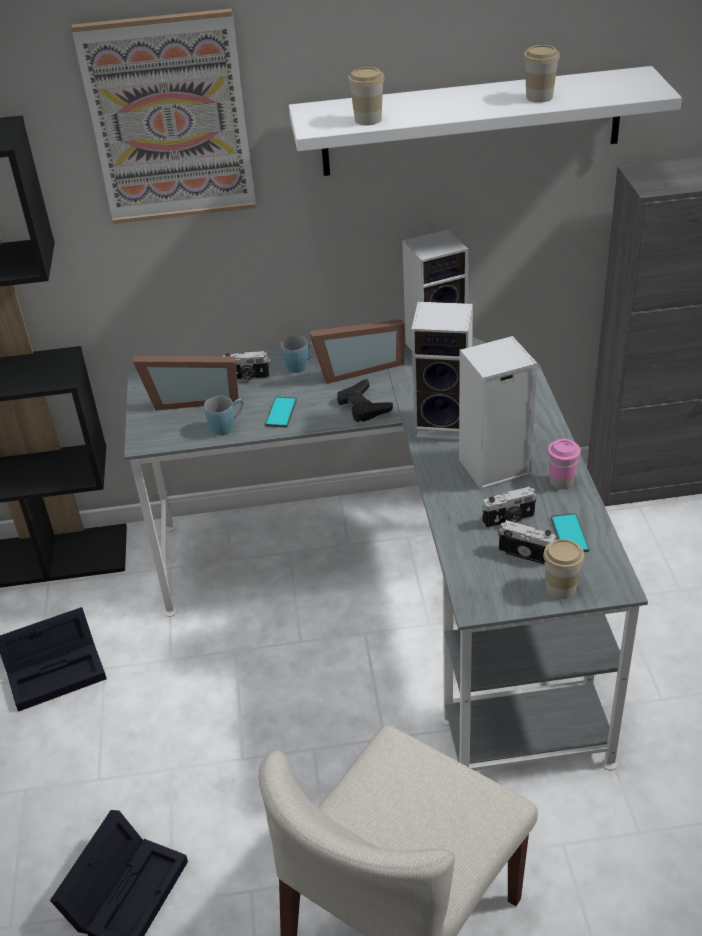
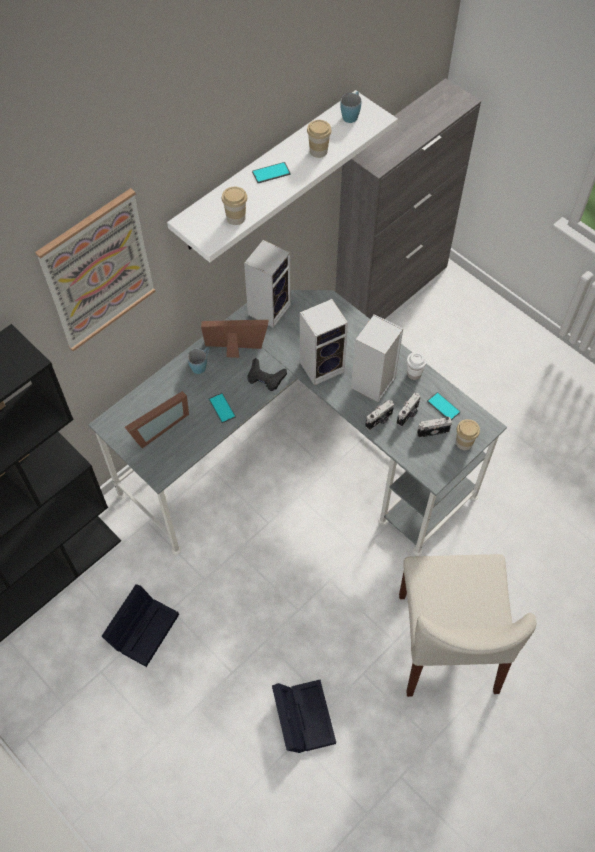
camera: 40 degrees left, 20 degrees up
blue mug [204,396,244,436] -> blue mug moved to [340,91,361,123]
camera [223,351,270,381] -> camera moved to [365,400,394,430]
picture frame [309,319,405,384] -> picture frame turned 120 degrees counterclockwise [201,319,269,358]
pink cup [548,439,581,489] -> white cup [407,352,427,380]
none -> phone [252,162,291,183]

